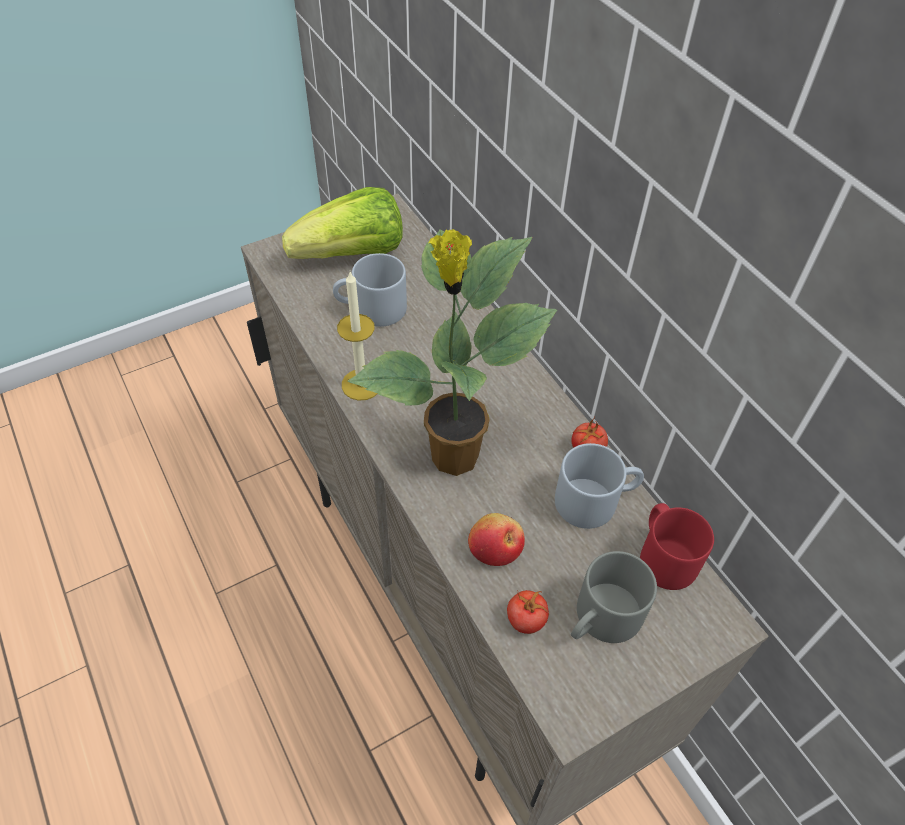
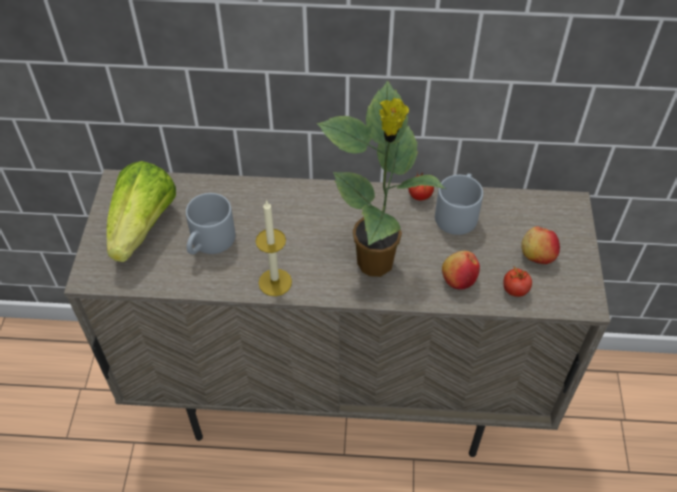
camera: 55 degrees left, 0 degrees up
grey mug [571,551,657,643] -> apple [521,226,560,264]
red mug [640,503,714,590] -> none

